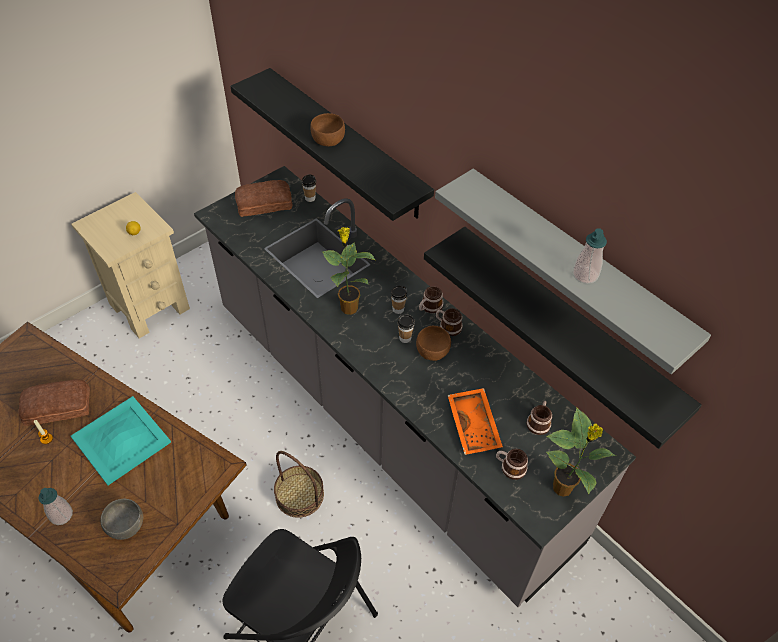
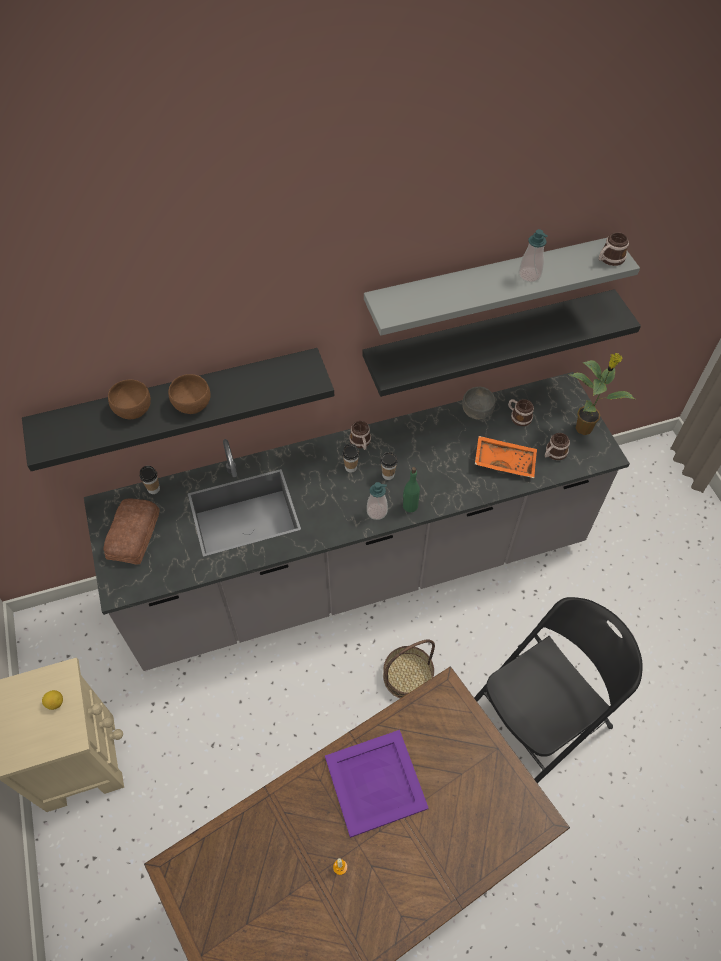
camera: 65 degrees left, 5 degrees up
bread [19,379,90,426] -> none
soap dispenser [38,488,73,525] -> soap dispenser moved to [367,482,388,520]
turquoise tray [71,396,171,485] -> purple tray [325,730,429,838]
grey bowl [100,499,143,540] -> grey bowl moved to [462,387,496,420]
potted plant [322,227,375,315] -> none
brown bowl [416,326,451,361] -> brown bowl moved to [108,379,151,419]
mug [436,308,463,336] -> mug moved to [599,232,629,266]
none -> green bottle [403,467,420,512]

